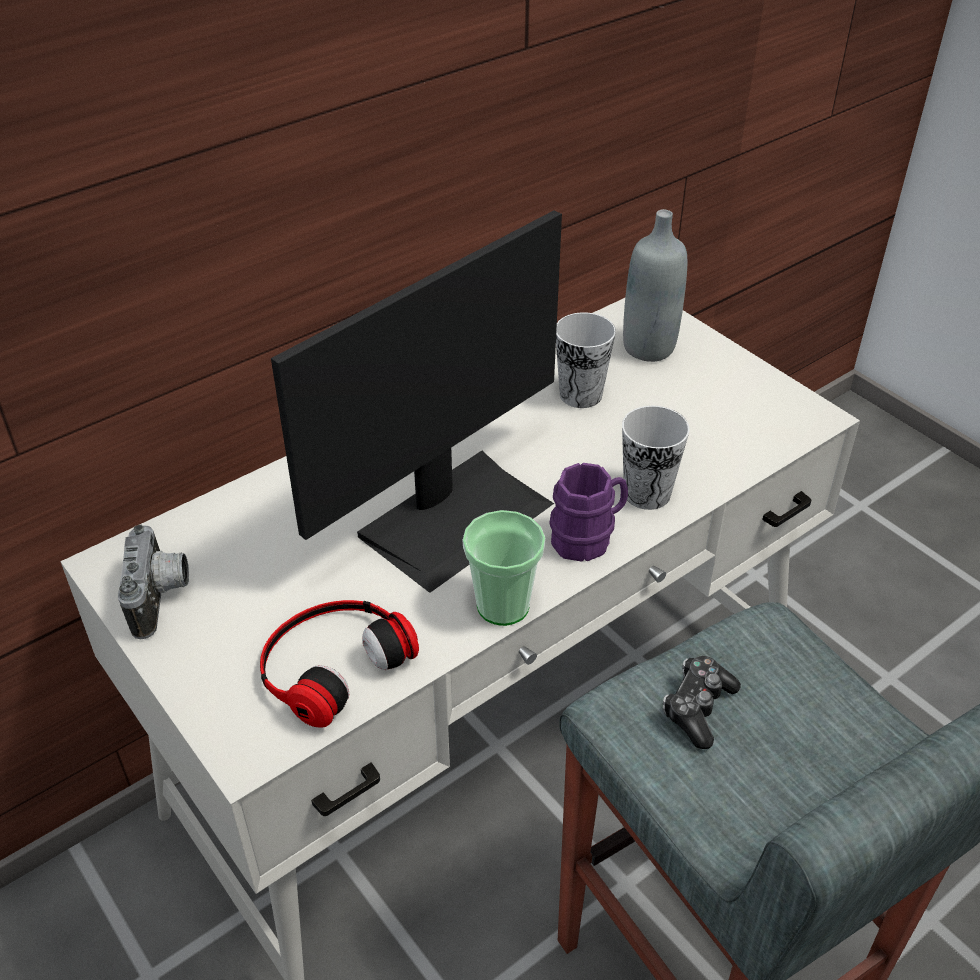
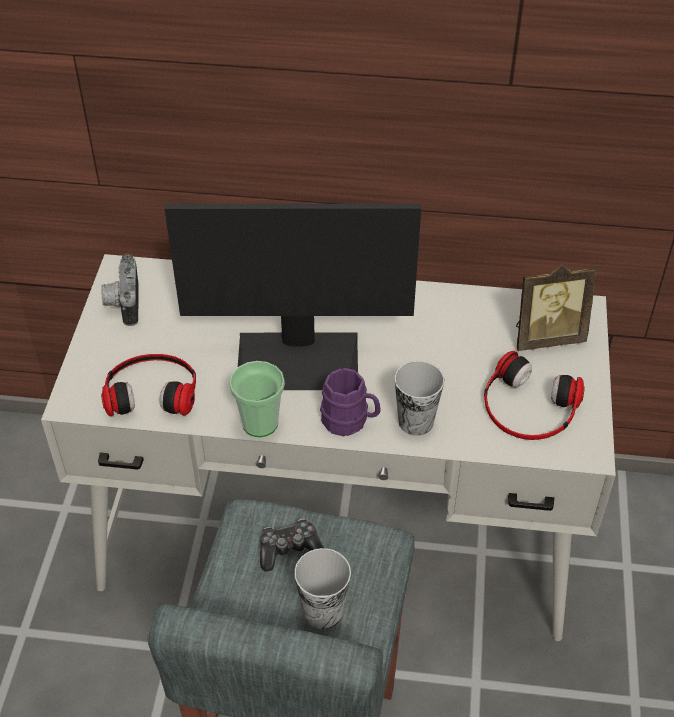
camera: 45 degrees right, 5 degrees up
camera [118,524,189,639] -> camera turned 135 degrees clockwise [101,254,138,326]
cup [556,312,616,408] -> cup moved to [294,548,351,629]
grey bottle [623,209,687,362] -> picture frame [516,265,597,351]
none -> headphones [484,351,585,440]

